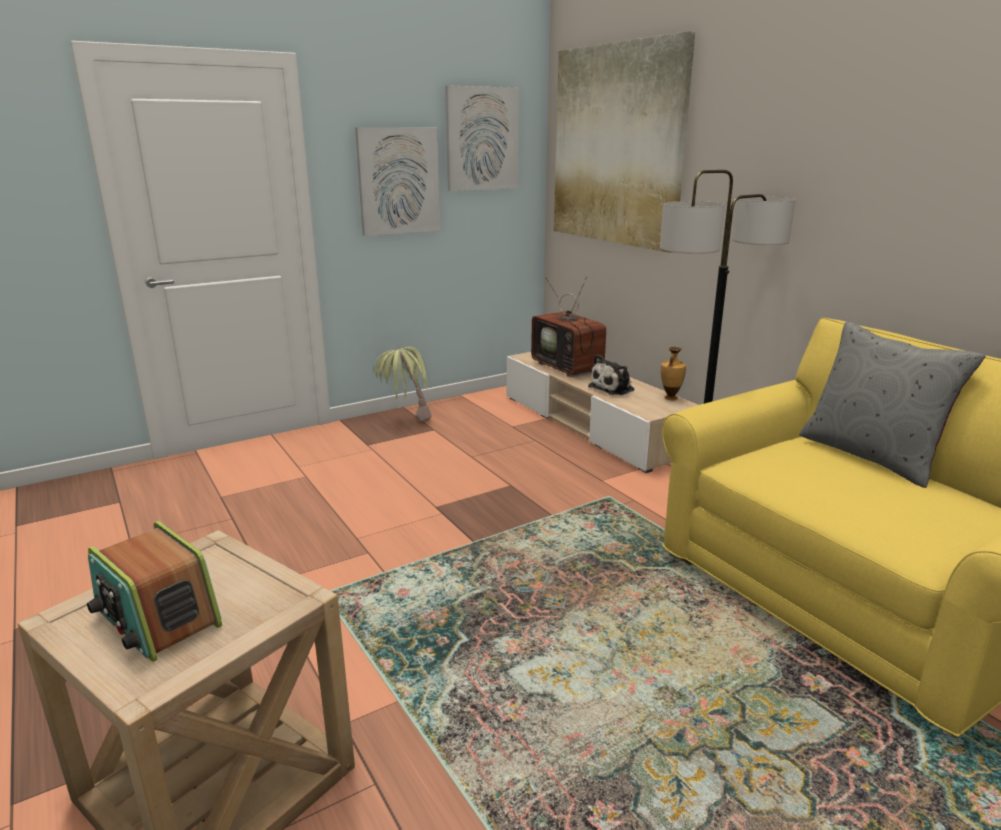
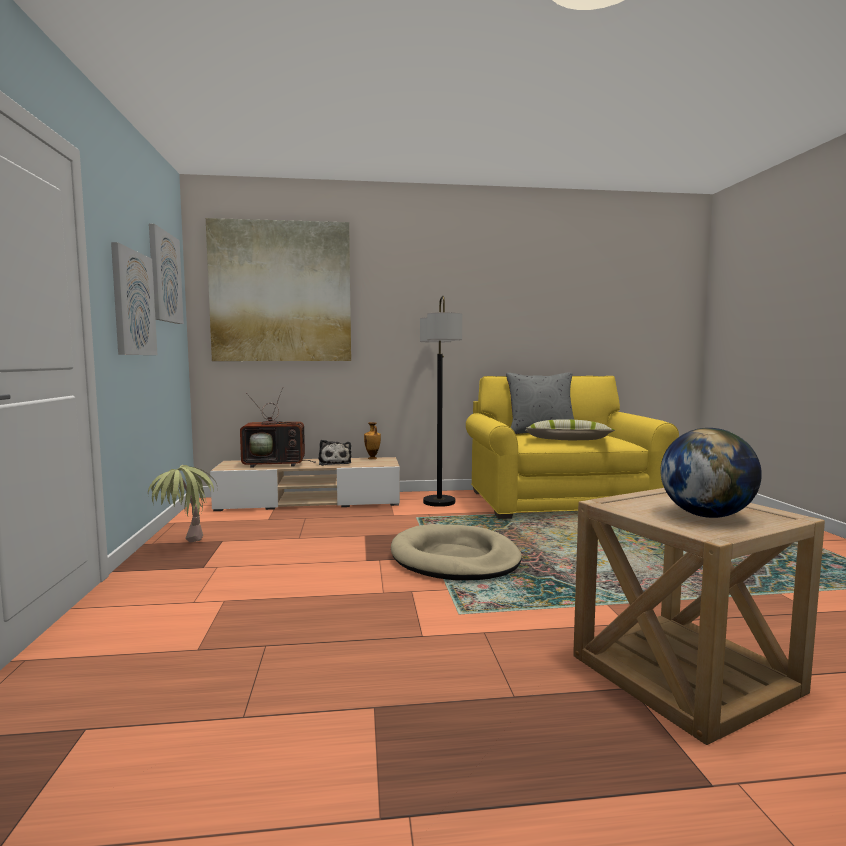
camera: 65 degrees left, 15 degrees down
radio [87,521,222,662] -> globe [660,428,762,518]
none -> beige dog bed [391,524,522,580]
none -> pillow [525,419,615,440]

